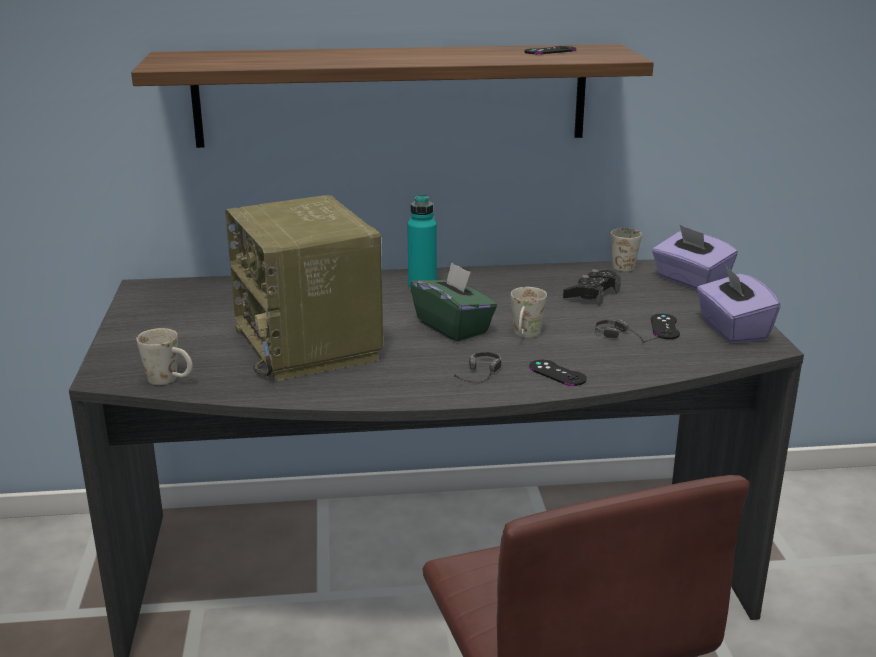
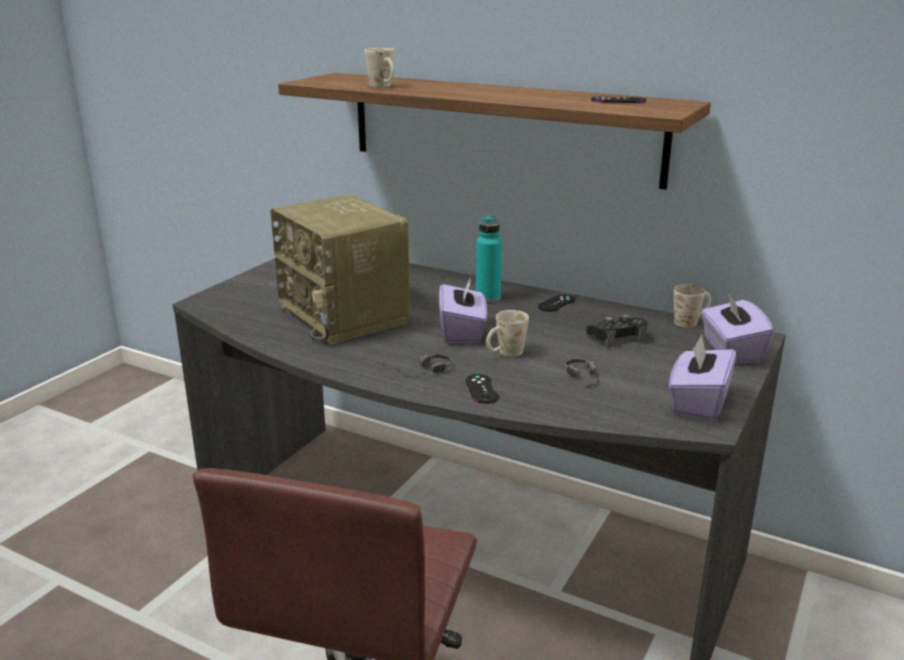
camera: 35 degrees right, 0 degrees up
white mug [136,328,193,385] -> white mug moved to [364,48,394,88]
radio [225,195,383,381] -> radio turned 45 degrees counterclockwise [270,195,410,345]
green tissue box [410,262,497,342] -> purple tissue box [439,276,487,343]
black game controller [651,314,680,339] -> black game controller moved to [538,294,575,312]

